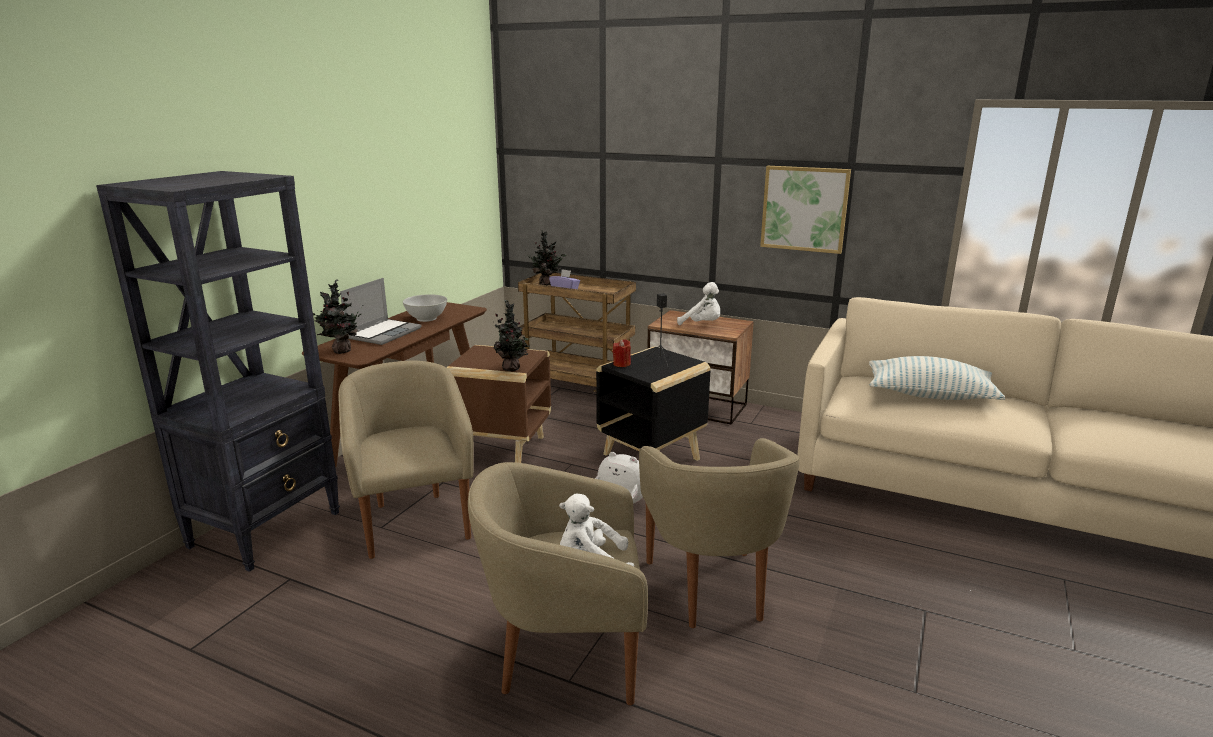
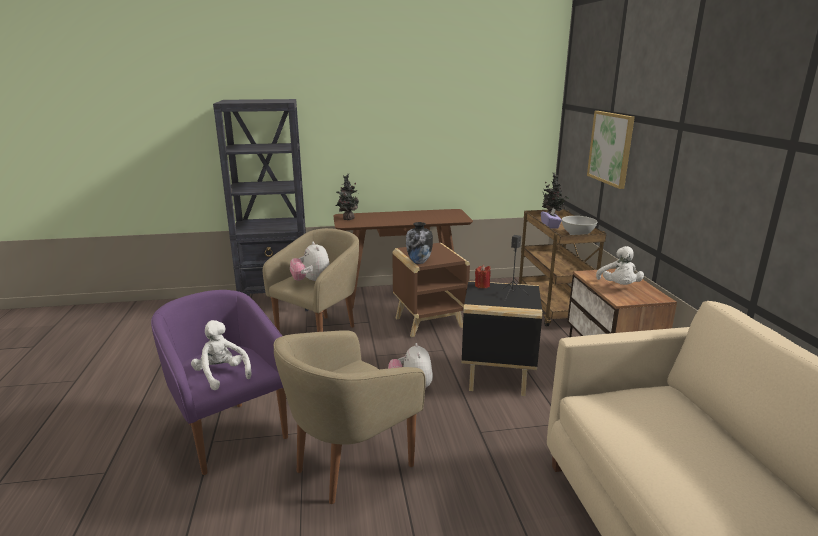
camera: 55 degrees right, 0 degrees up
laptop [340,278,422,345] -> none
white bowl [403,294,447,322] -> white bowl moved to [562,216,597,235]
beige armchair [468,462,648,705] -> purple armchair [151,290,288,475]
potted plant [494,300,530,371] -> vase [406,222,433,264]
picture [760,166,851,254] -> picture moved to [587,111,635,189]
pillow [869,356,1005,400] -> none
none -> plush toy [290,241,330,282]

